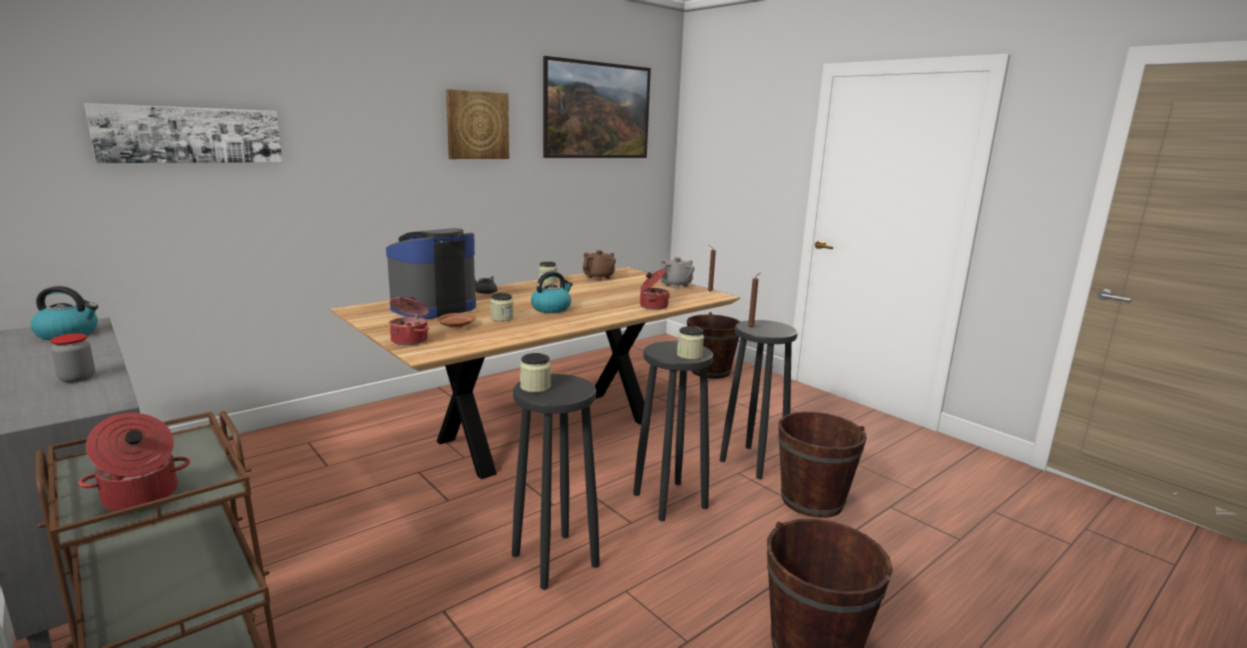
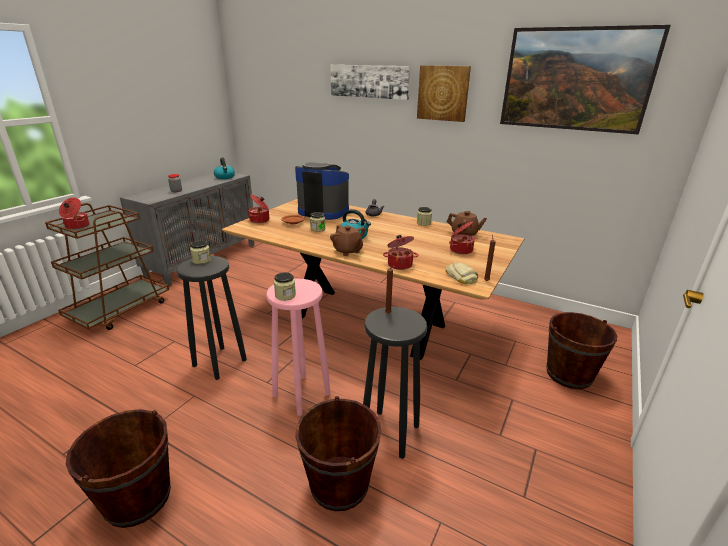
camera: 70 degrees right, 10 degrees up
picture [84,103,282,163] -> picture moved to [330,65,411,100]
black stool [633,341,713,522] -> pink stool [267,279,331,416]
grey teapot [661,257,694,289] -> none
none -> brown teapot [330,225,365,256]
none -> bread [445,262,478,284]
none -> cooking pot [449,221,475,254]

